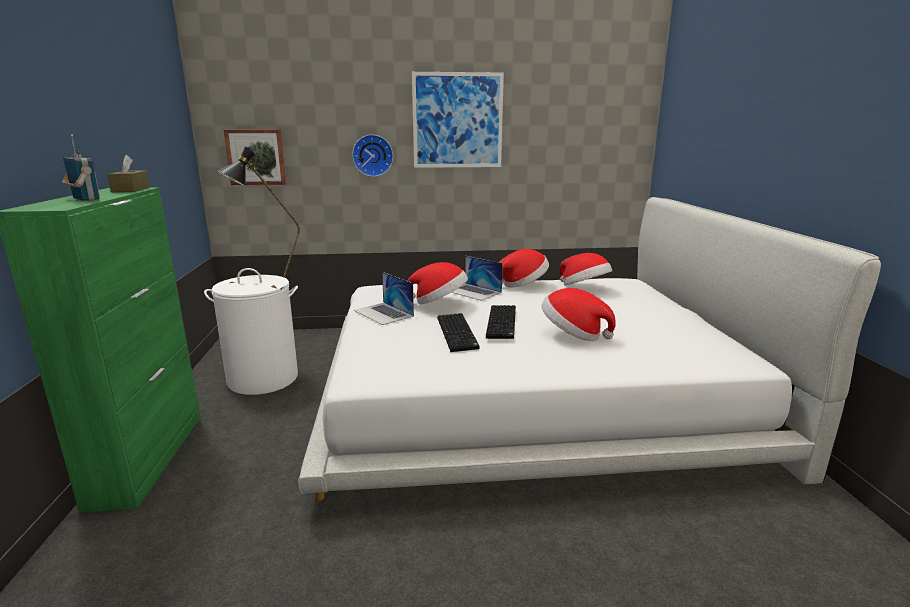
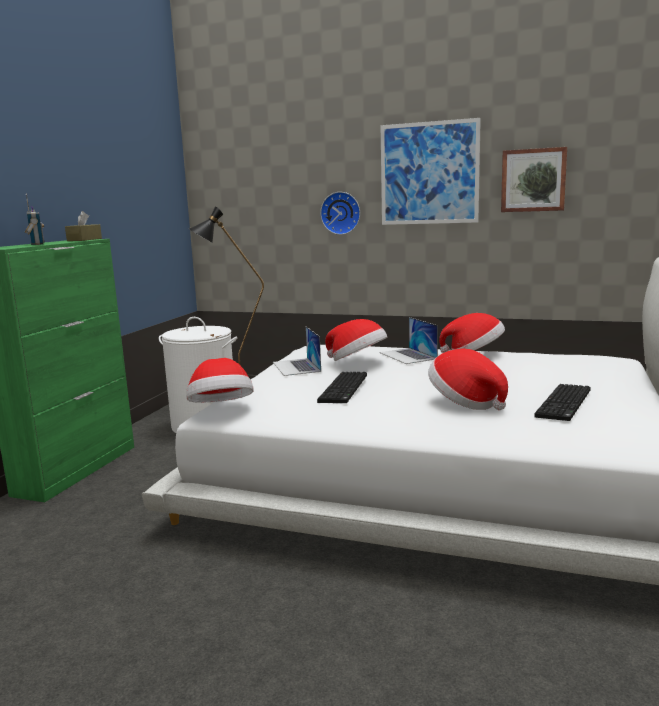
camera: 25 degrees right, 5 degrees down
picture [224,129,286,185] -> picture moved to [501,147,567,212]
keyboard [486,305,516,339] -> keyboard moved to [534,384,590,421]
hat [560,253,612,286] -> hat moved to [186,358,254,403]

